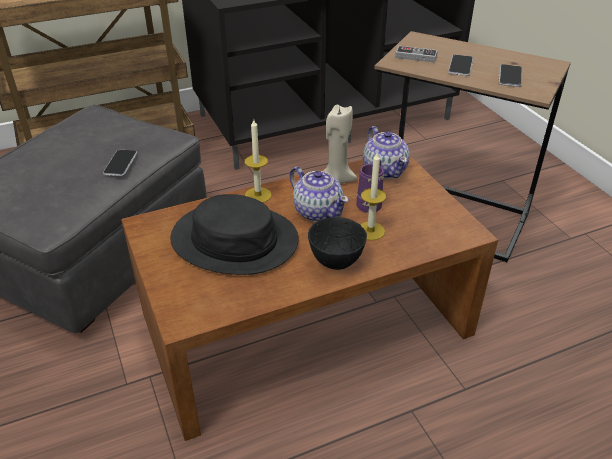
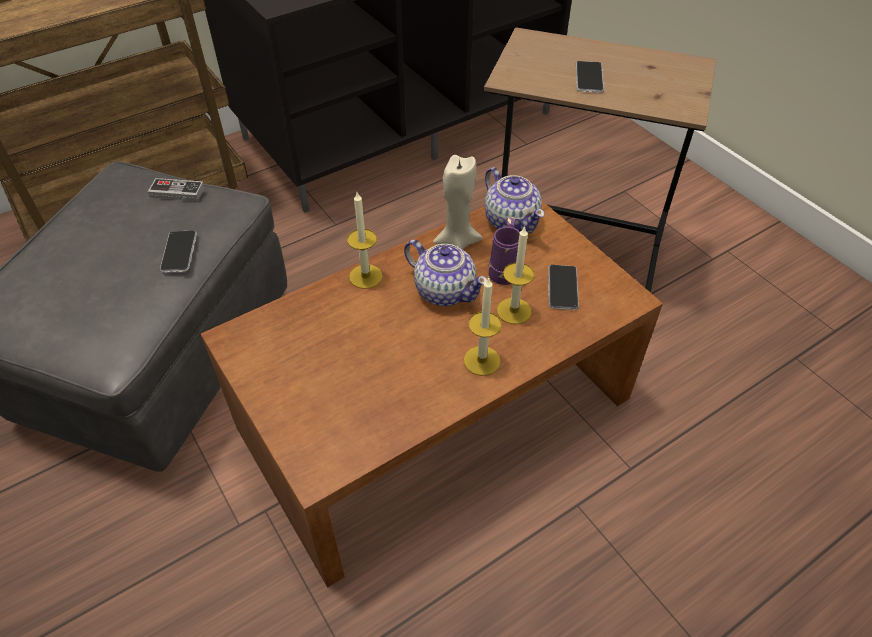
camera: 10 degrees left, 10 degrees up
black hat [170,194,299,275] -> none
black bowl [308,217,367,270] -> candle [464,277,502,376]
game controller [395,46,438,63] -> game controller moved to [148,178,205,201]
phone [499,64,522,87] -> phone moved to [548,265,579,310]

